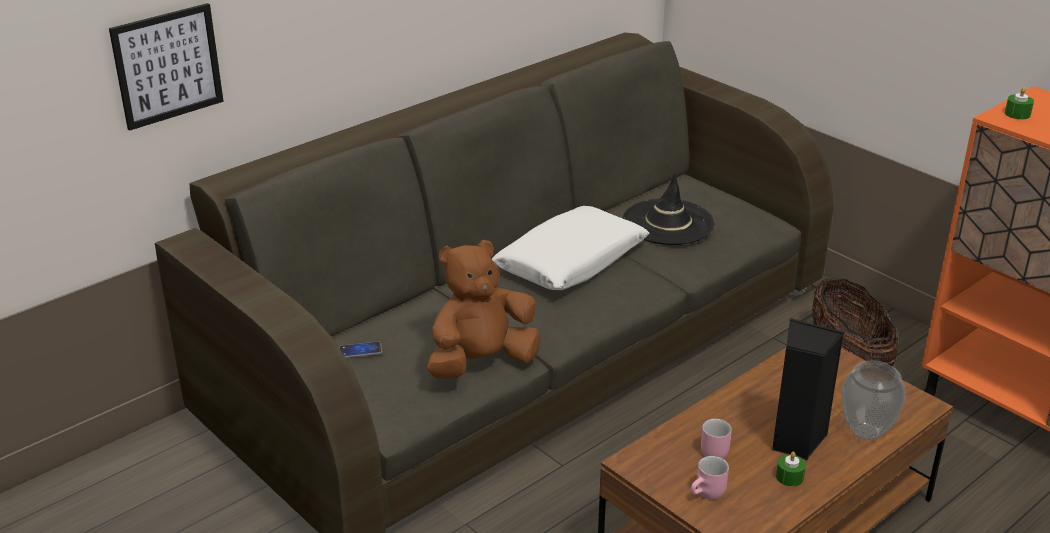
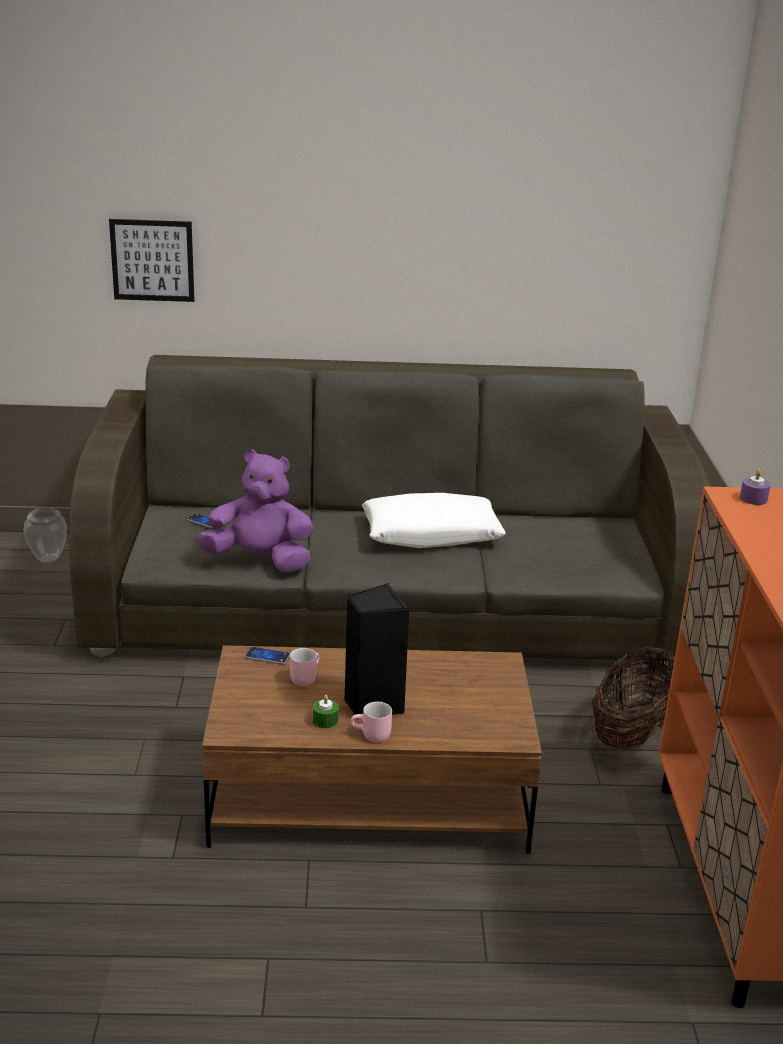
camera: 40 degrees right, 5 degrees down
brown plush toy [427,240,541,379] -> purple plush toy [197,449,313,573]
black hat [622,173,714,245] -> none
pink mug [691,456,729,500] -> pink mug moved to [351,701,392,743]
vase [842,360,906,440] -> vase moved to [23,507,67,563]
green candle [1005,87,1034,119] -> purple candle [740,469,771,505]
none -> phone [245,647,290,665]

